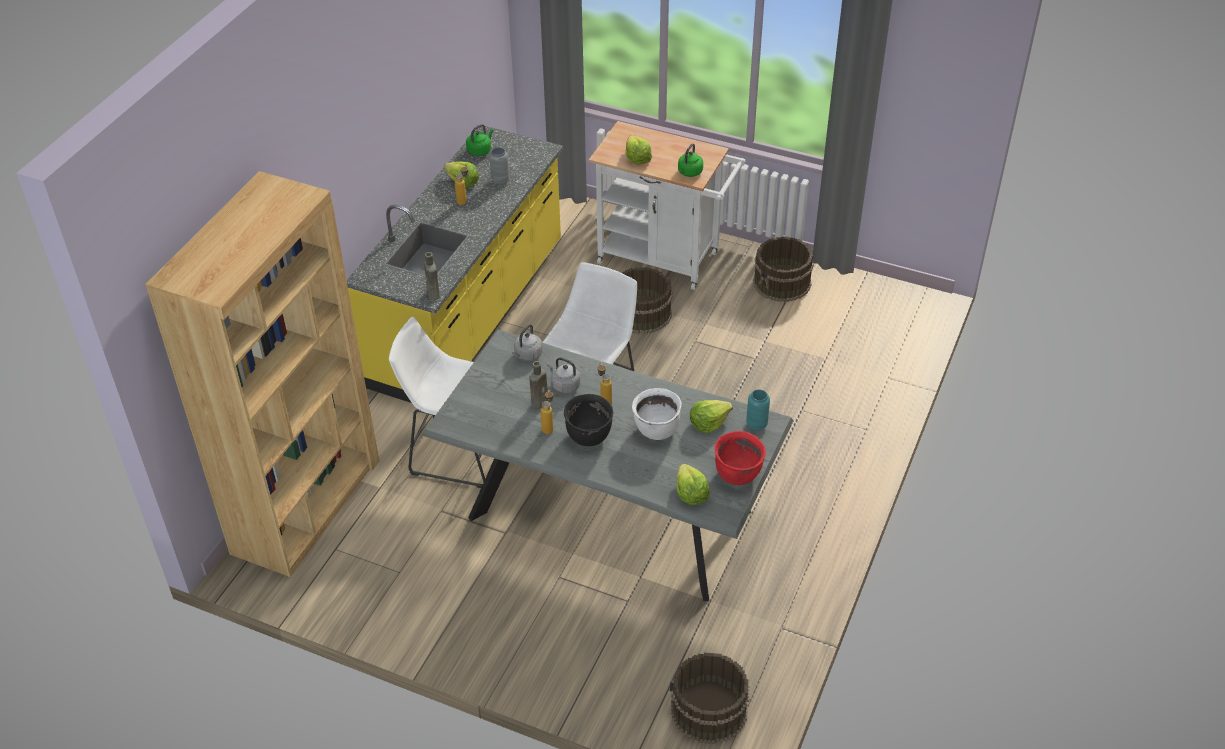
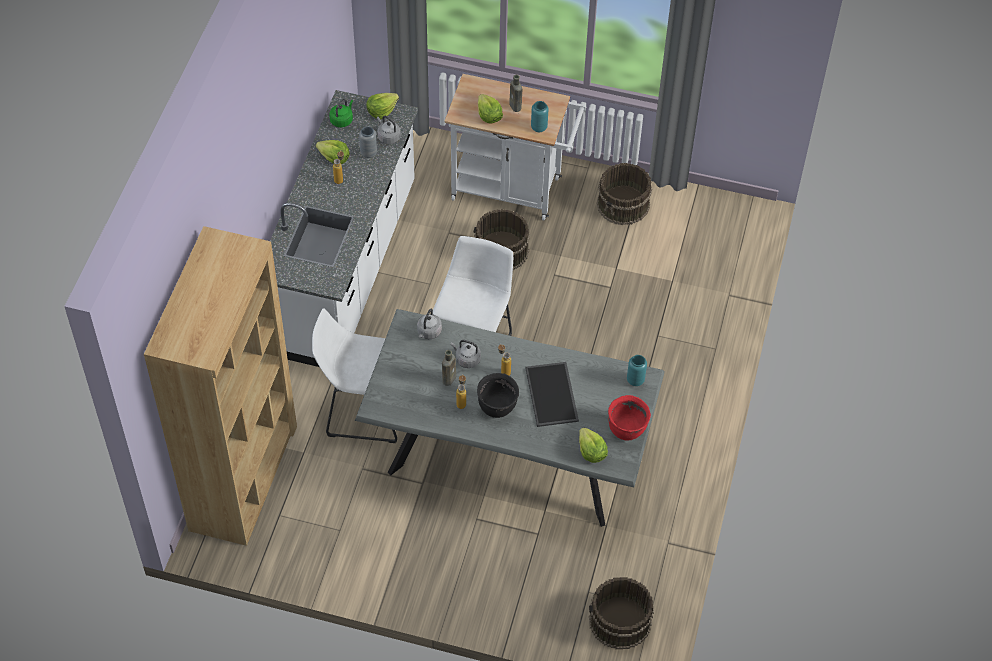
camera: 10 degrees left, 10 degrees up
yellow counter [347,126,563,403] -> white counter [270,90,418,367]
brown bottle [424,252,440,301] -> brown bottle moved to [509,75,522,112]
white cooking pot [632,388,682,440] -> tray [525,362,579,427]
green kettle [678,143,703,177] -> turquoise vase [531,101,548,132]
lettuce [690,400,733,434] -> lettuce moved to [367,93,399,120]
none -> grey kettle [377,116,401,144]

